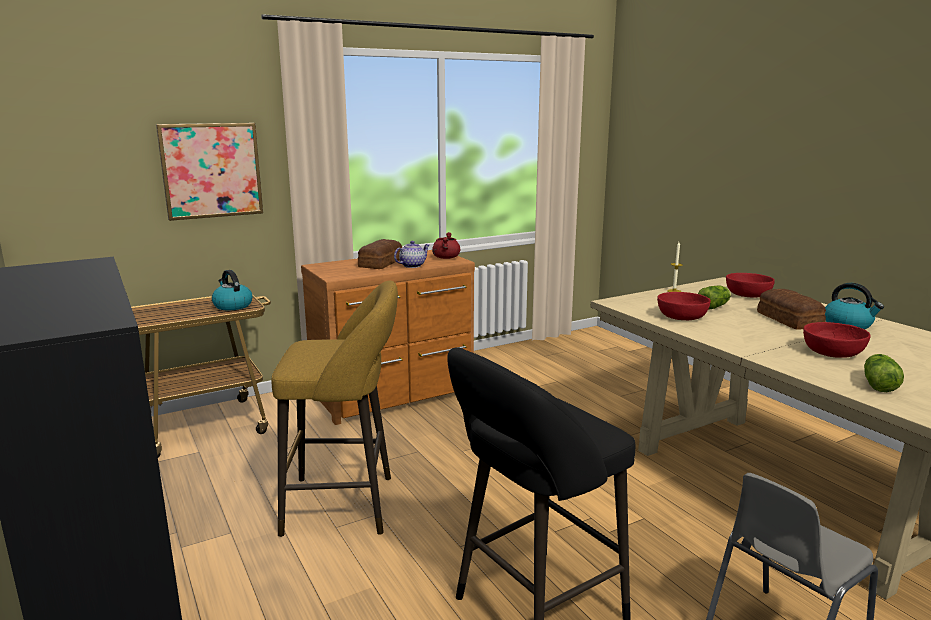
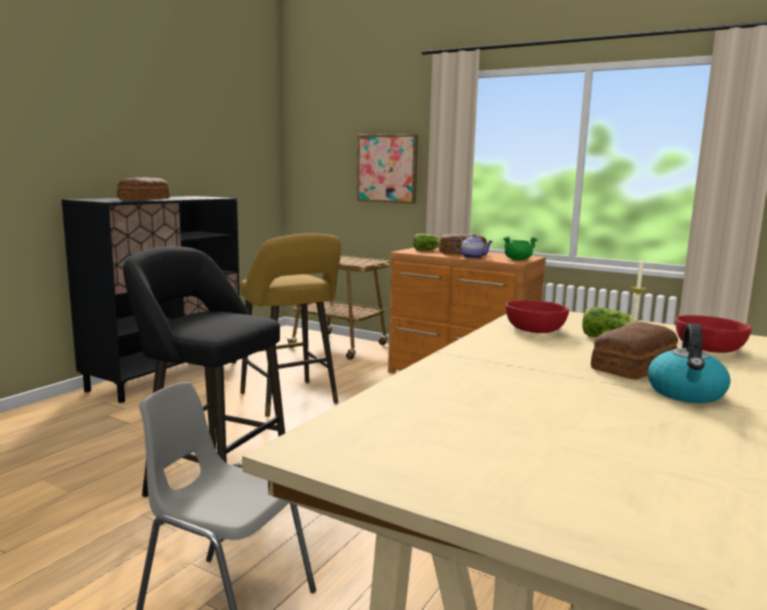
camera: 60 degrees right, 5 degrees down
kettle [212,270,252,310] -> none
red cooking pot [432,232,460,259] -> green cooking pot [503,237,538,260]
red bowl [803,322,871,358] -> none
lettuce [864,354,904,392] -> lettuce moved to [413,234,440,250]
none -> bread [117,177,170,200]

